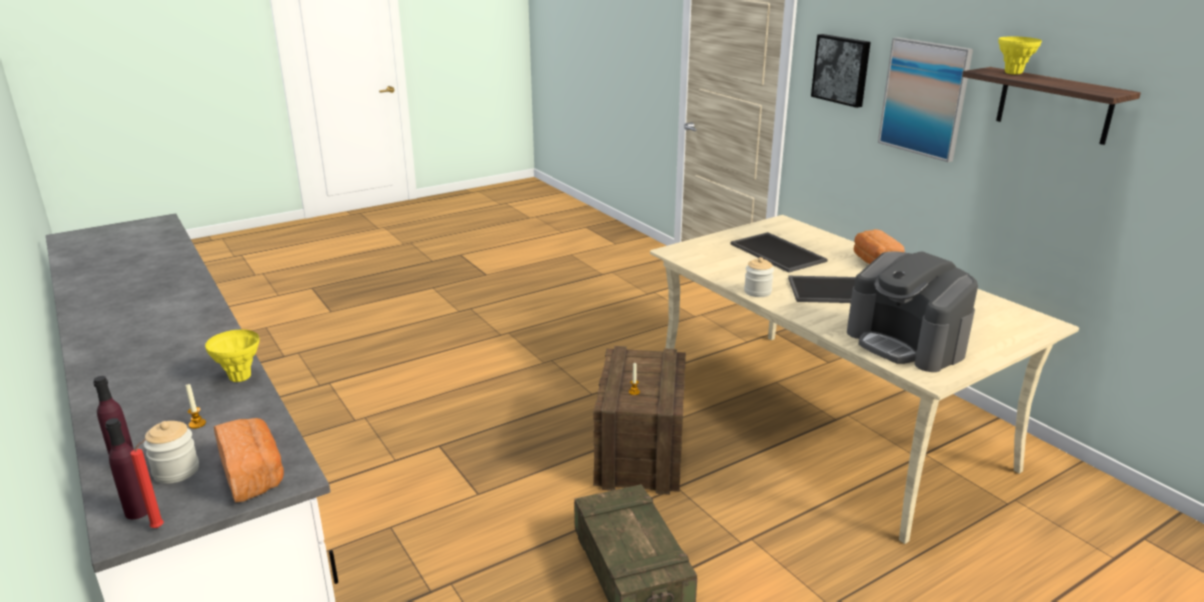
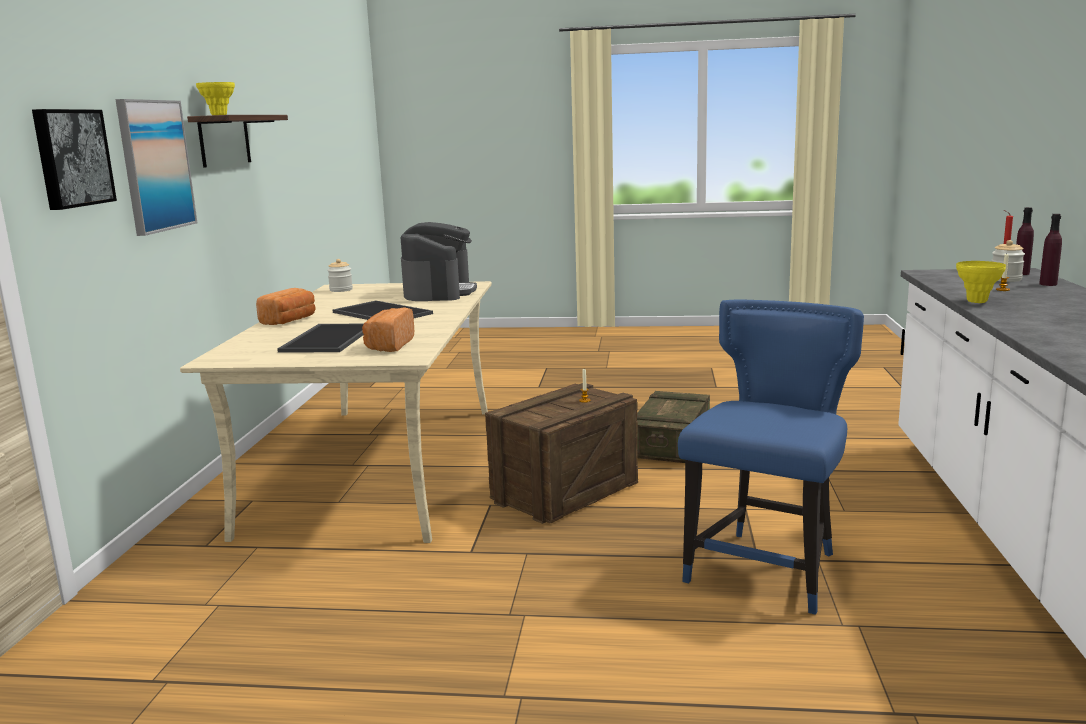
camera: 140 degrees left, 10 degrees down
bread [214,418,284,502] -> bread moved to [362,307,414,352]
jar [744,257,774,297] -> jar moved to [327,259,353,292]
none -> blue chair [678,299,864,615]

